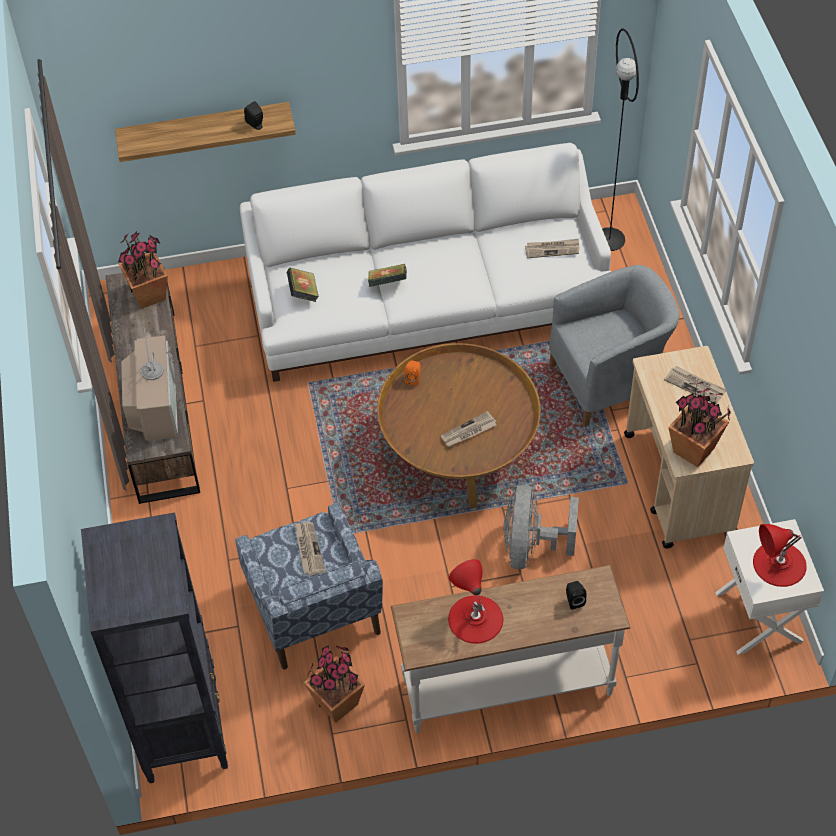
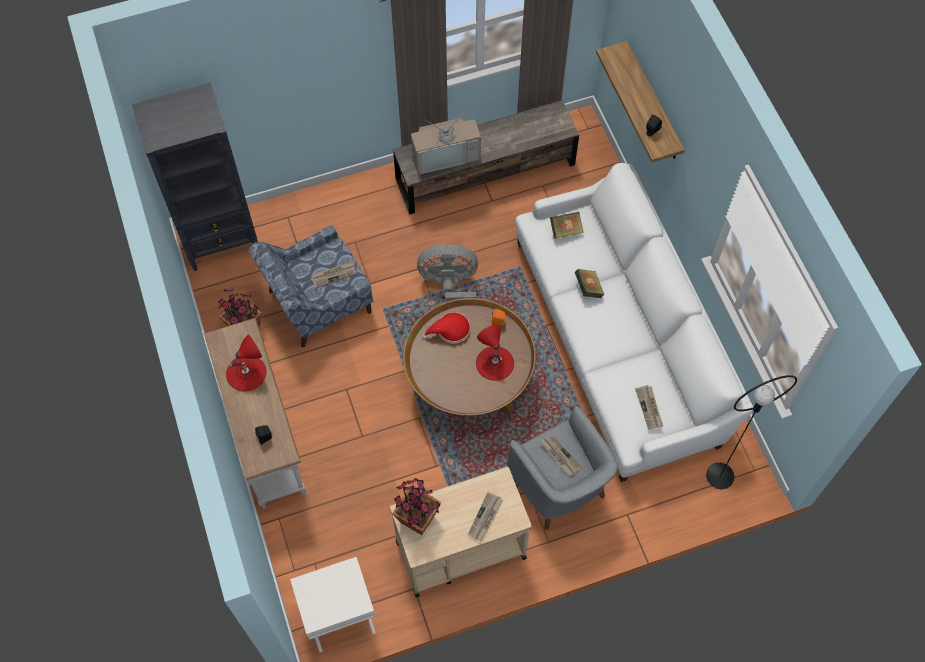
camera: 80 degrees right, 10 degrees up
potted plant [118,231,168,309] -> none
newspaper [441,411,497,447] -> newspaper moved to [540,435,583,476]
grey fan [503,485,579,569] -> grey fan moved to [417,245,478,302]
red table lamp [753,524,807,587] -> red table lamp moved to [476,325,514,381]
none -> red hat [422,312,470,344]

